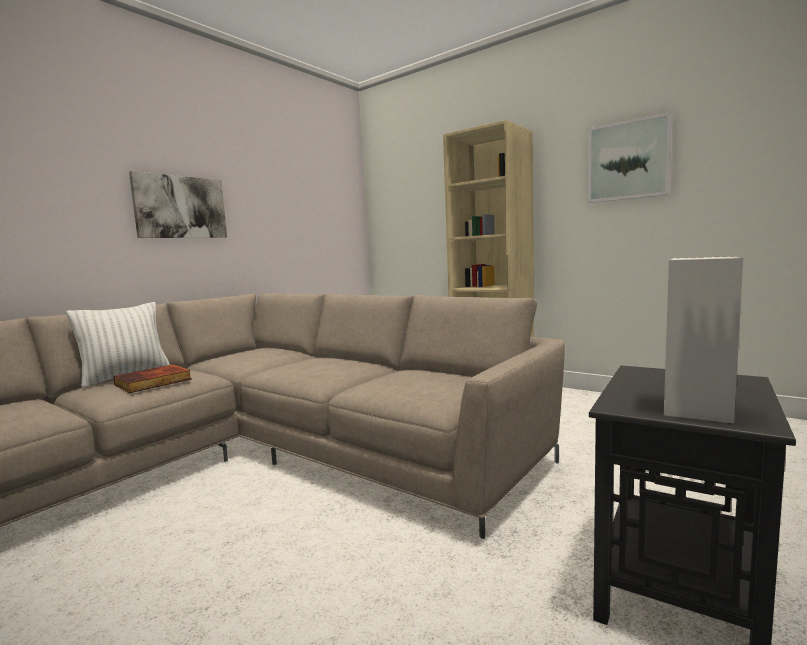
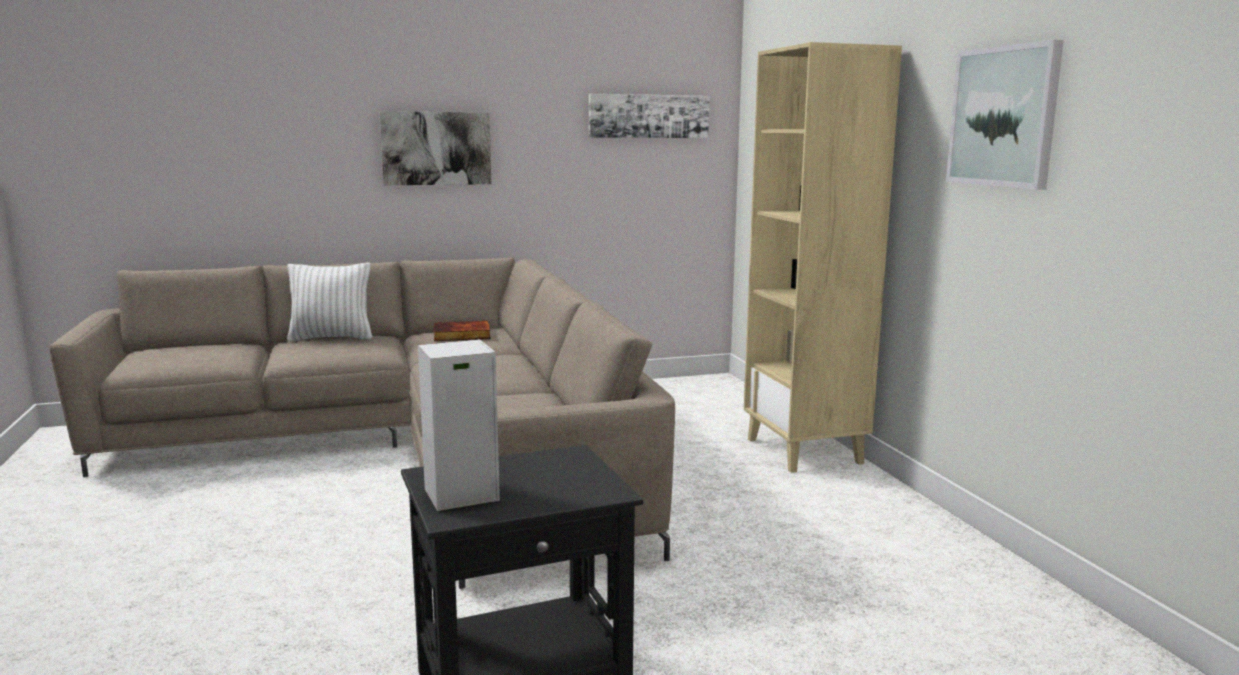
camera: 35 degrees right, 5 degrees up
book [113,364,192,393] -> book moved to [434,321,491,341]
none -> picture [589,94,710,138]

